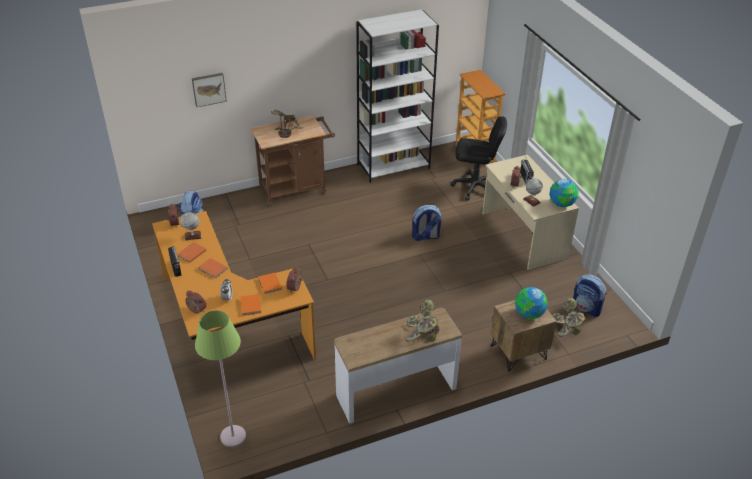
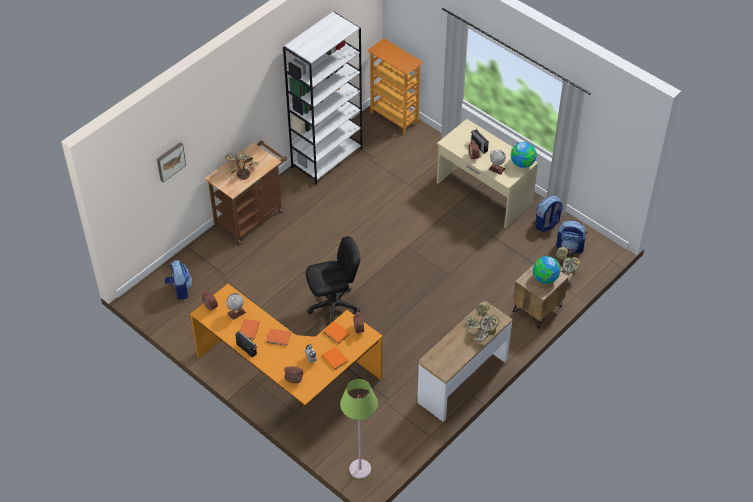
camera: 25 degrees left, 10 degrees up
backpack [412,205,441,241] -> backpack moved to [535,196,563,232]
black office chair [450,116,507,201] -> black office chair moved to [306,236,360,322]

